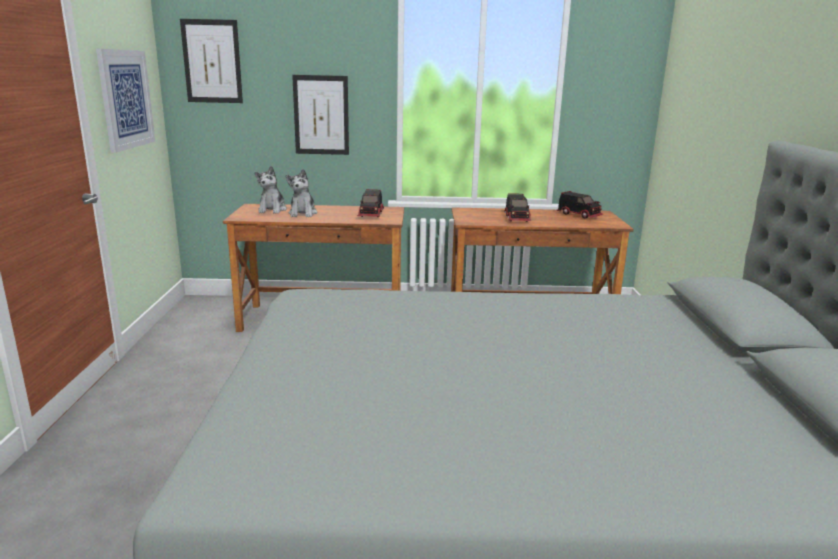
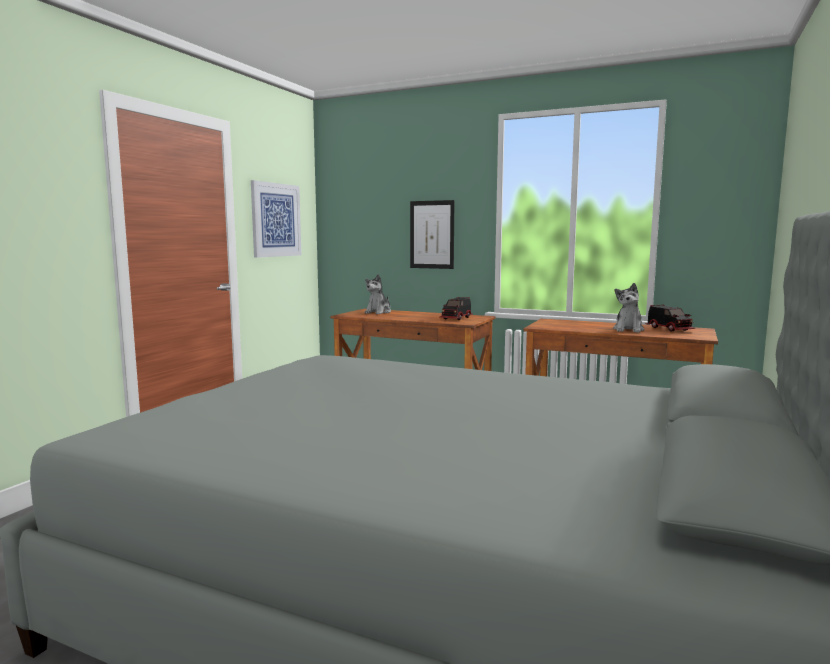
camera: 25 degrees right, 10 degrees down
picture [180,19,243,103] -> none
plush toy [286,169,318,217] -> plush toy moved to [613,283,645,333]
toy truck [504,193,531,222] -> none

